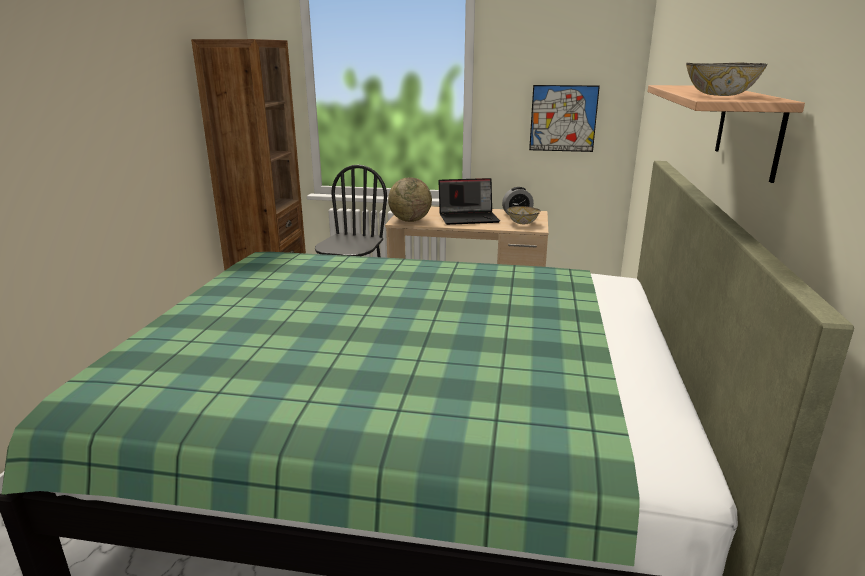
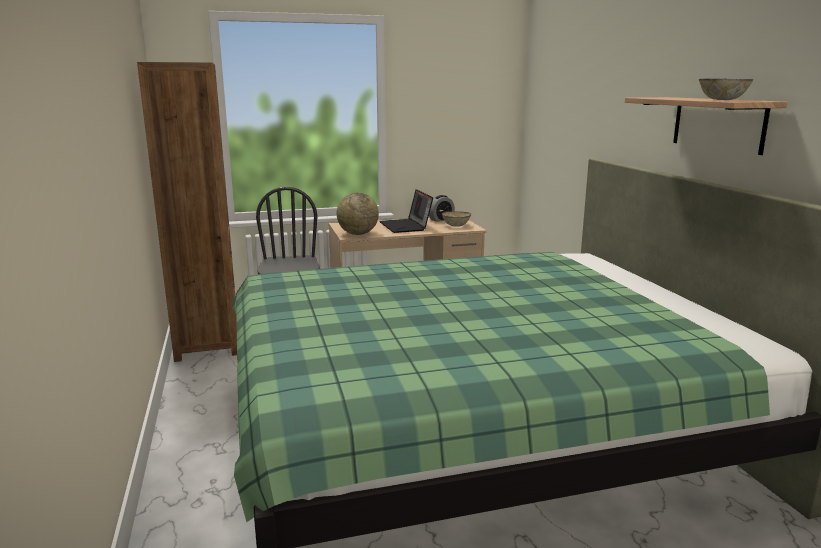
camera: 25 degrees left, 5 degrees down
laptop [438,178,500,225] -> laptop turned 105 degrees clockwise [379,189,433,233]
picture [529,85,600,152] -> none

